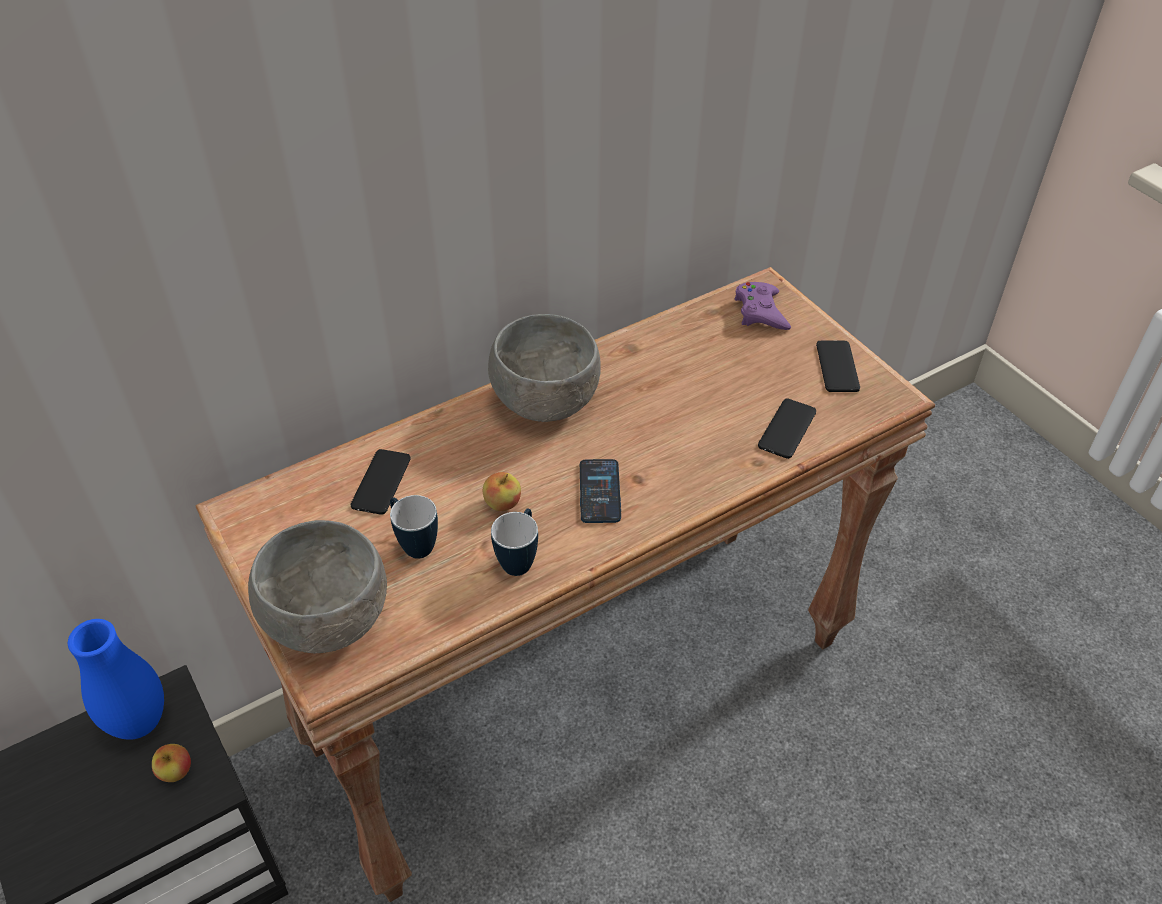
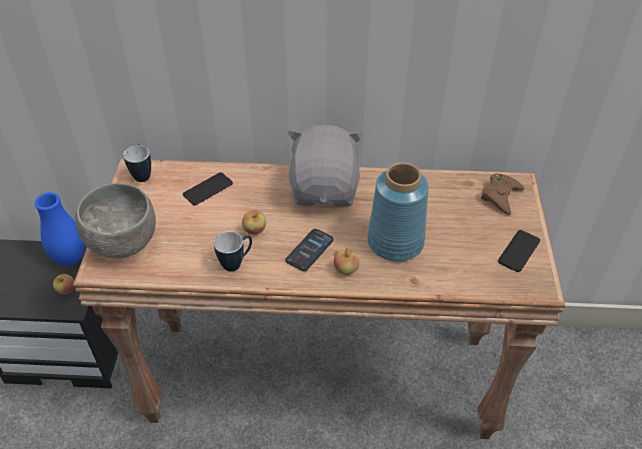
camera: 35 degrees right, 0 degrees up
mug [390,495,438,559] -> mug moved to [123,144,151,182]
grey bowl [488,314,601,422] -> grey plush toy [288,125,364,207]
purple game controller [734,282,791,330] -> brown game controller [481,173,524,215]
phone [758,398,816,459] -> none
none -> apple [334,248,360,275]
none -> blue vase [367,162,429,262]

